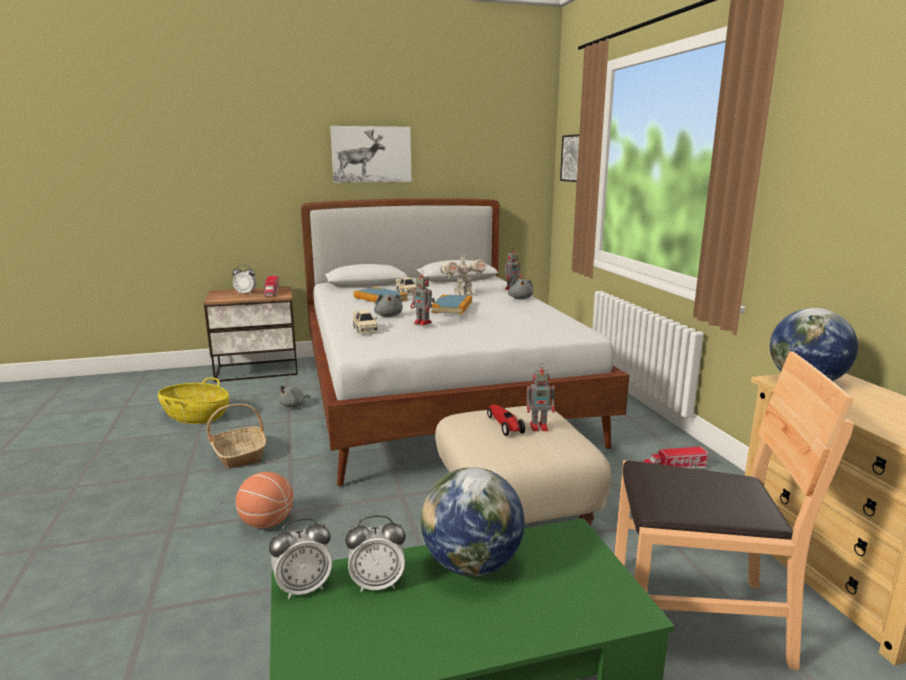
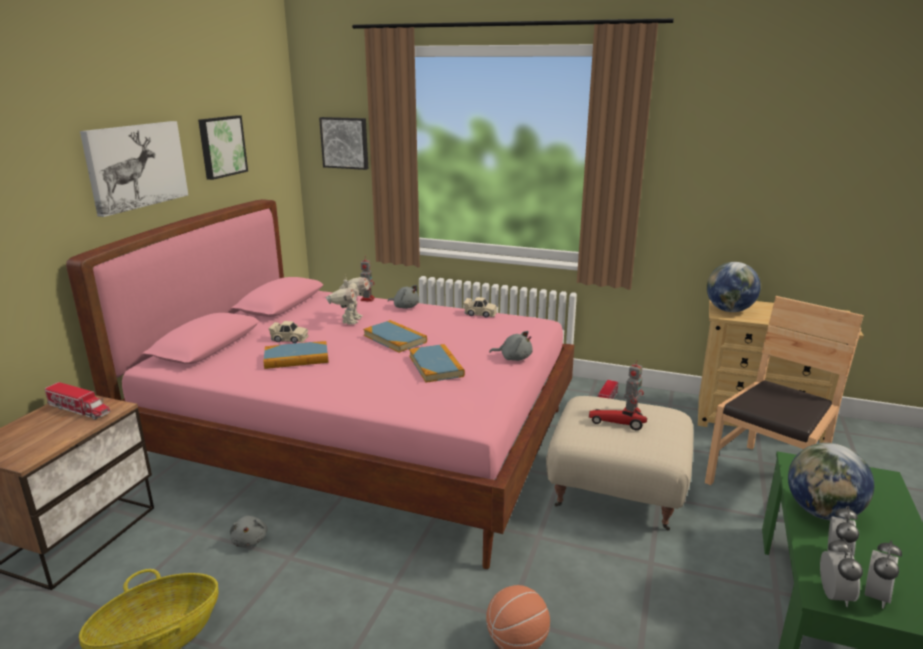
camera: 55 degrees left, 5 degrees up
basket [207,404,266,468] -> none
alarm clock [232,265,257,294] -> alarm clock moved to [865,540,902,609]
white bed [301,198,629,486] -> pink bed [66,199,574,569]
beige toy car [353,310,379,334] -> beige toy car moved to [463,297,497,318]
grey plush toy [374,294,403,317] -> grey plush toy moved to [489,331,533,361]
toy robot [411,271,435,326] -> book [409,344,465,383]
none -> picture [198,115,248,180]

